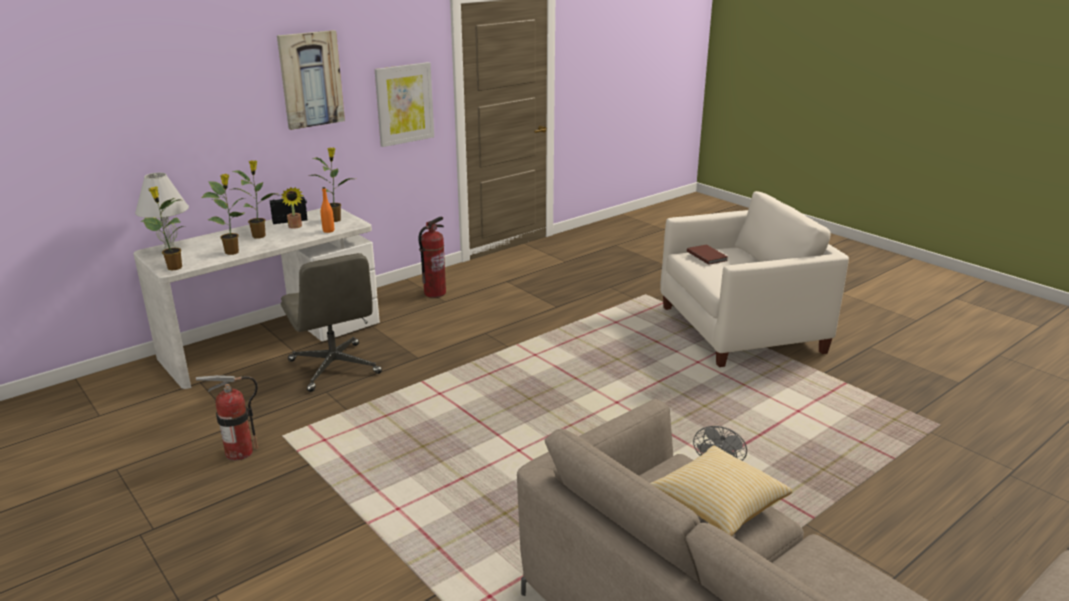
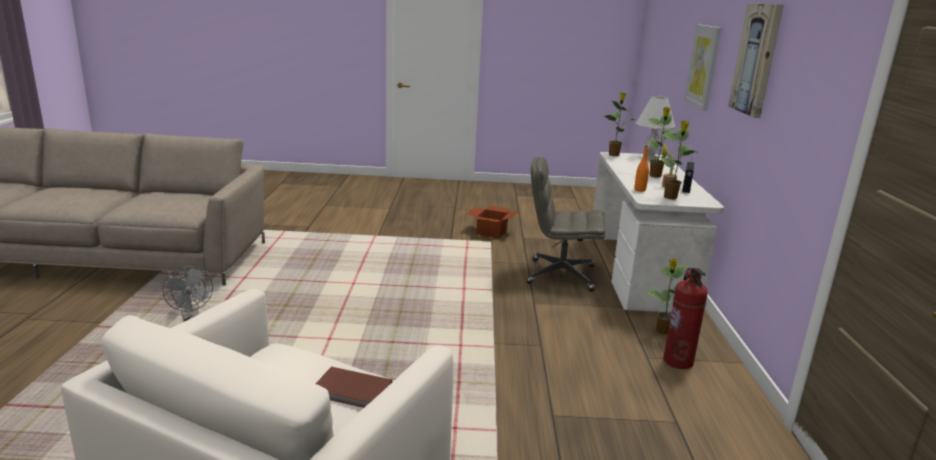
camera: 130 degrees right, 5 degrees down
fire extinguisher [196,375,258,461] -> cardboard box [466,205,519,238]
potted plant [201,174,245,255] -> potted plant moved to [646,258,688,335]
picture [375,62,434,147] -> picture moved to [684,24,722,111]
pillow [650,445,792,536] -> none

